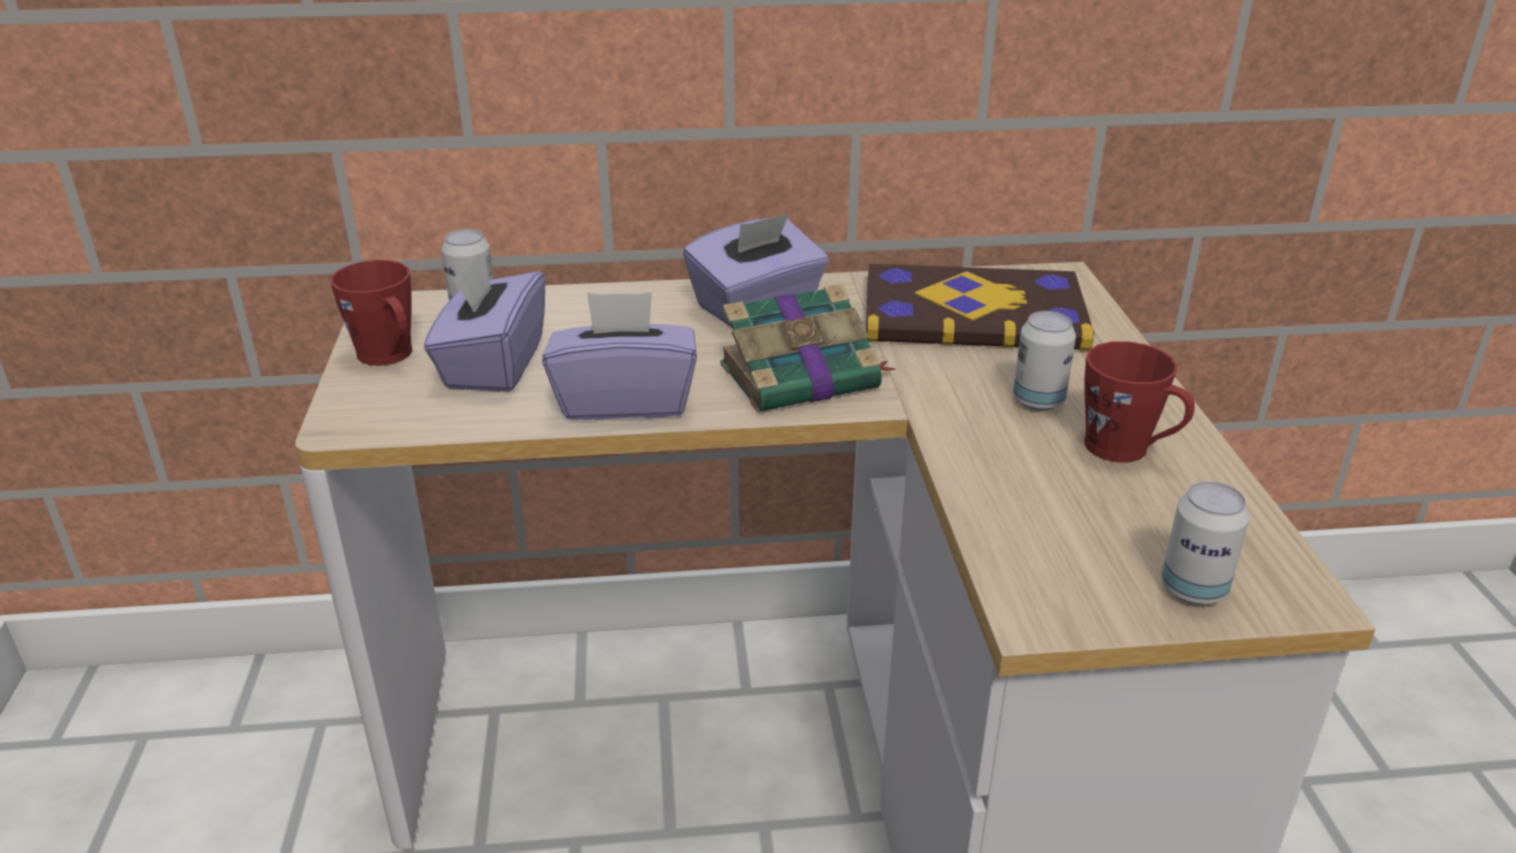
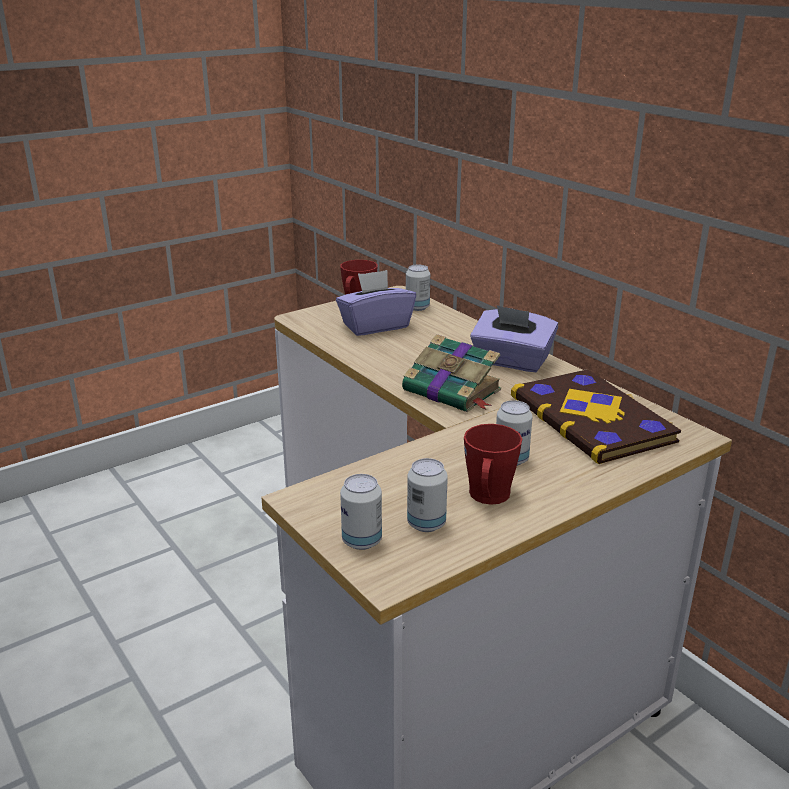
camera: 60 degrees right, 5 degrees down
purple tissue box [542,292,697,420] -> none
none -> can [407,458,448,532]

